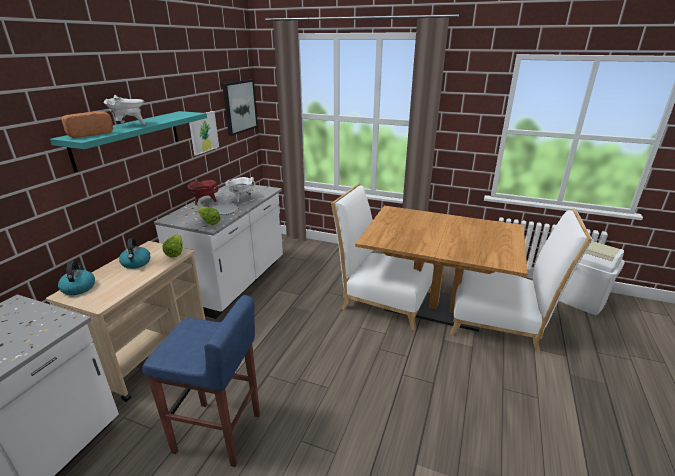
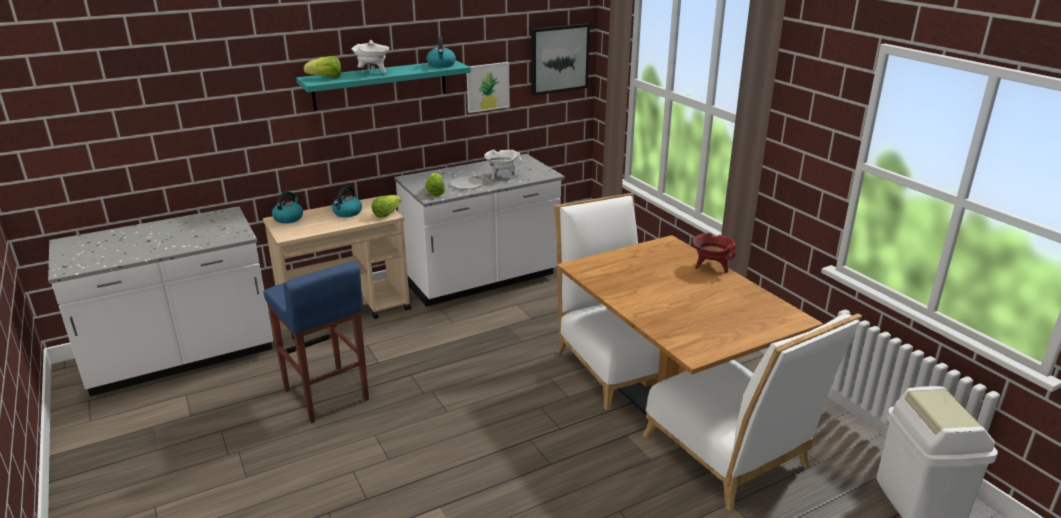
camera: 40 degrees right, 0 degrees up
bread [61,111,113,138] -> lettuce [304,56,341,78]
red cooking pot [187,180,219,205] -> red cooking pot moved to [692,233,736,273]
none -> kettle [426,36,456,68]

